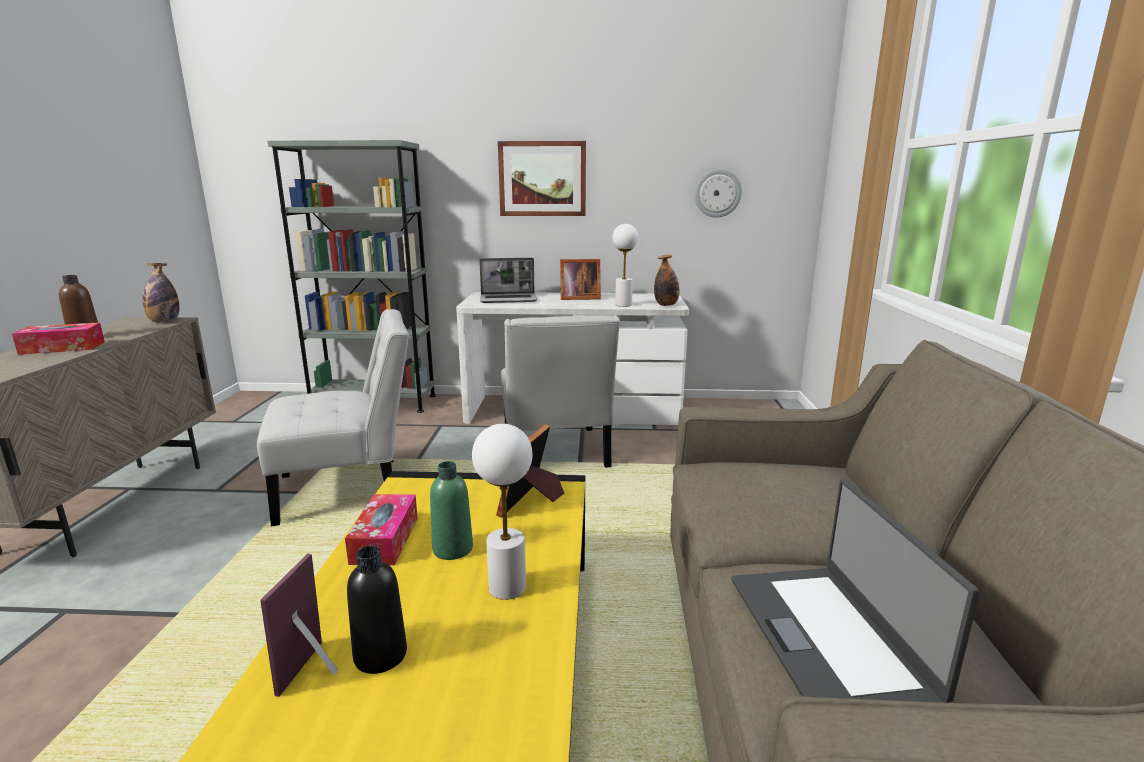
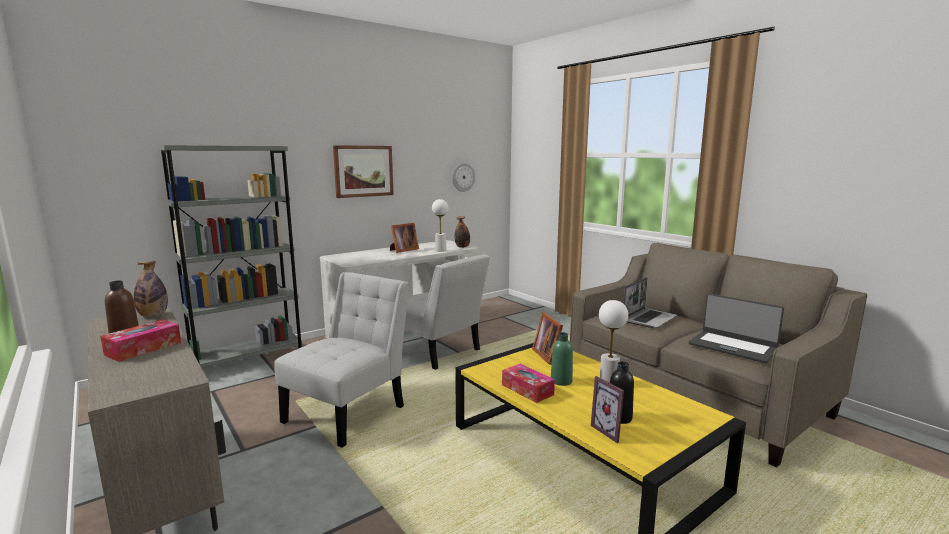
camera: 40 degrees left, 5 degrees down
laptop [479,258,537,303] -> laptop moved to [624,277,677,328]

